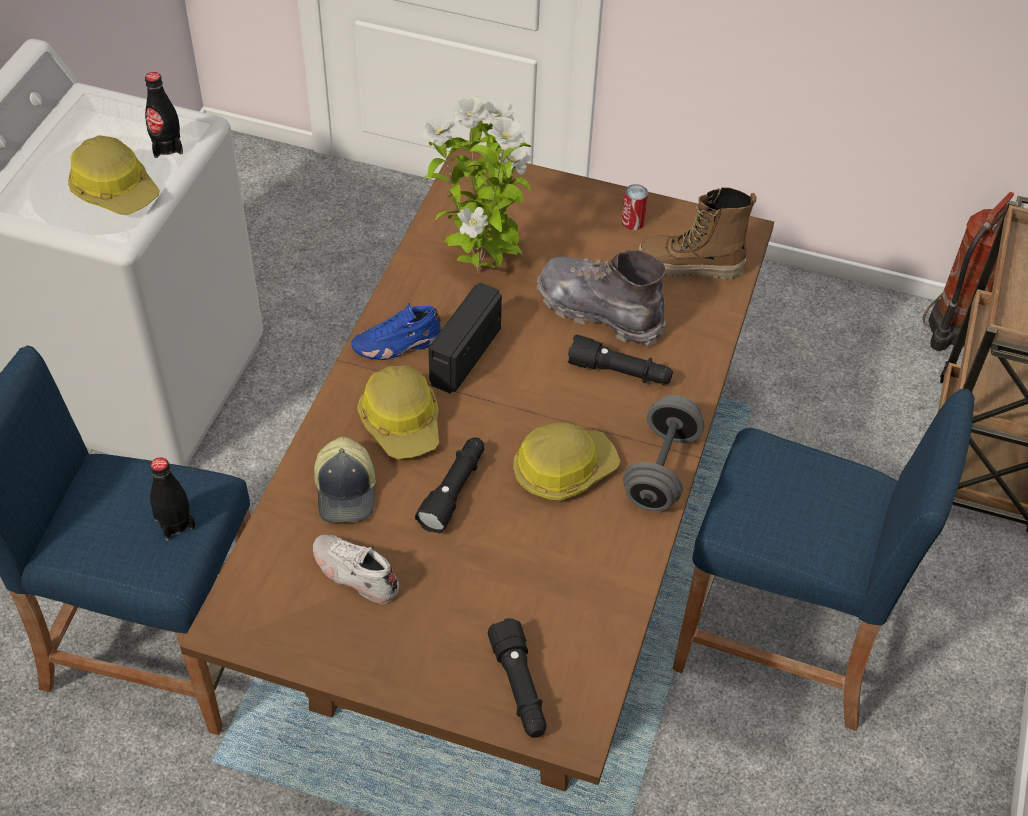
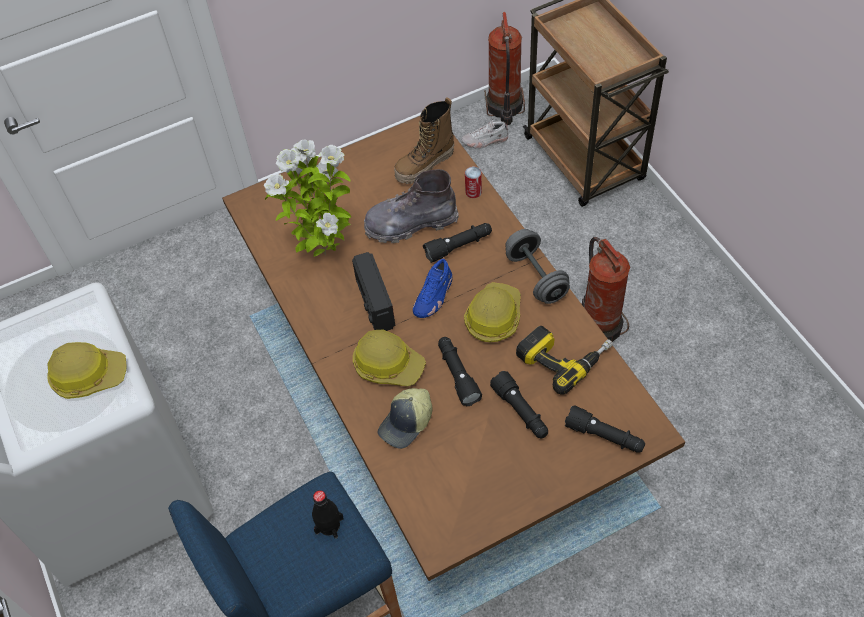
camera: 40 degrees left, 5 degrees up
black bottle [145,72,183,158] -> none
white shoe [313,535,399,604] -> white shoe moved to [462,120,508,149]
cap [314,436,376,522] -> cap turned 90 degrees clockwise [378,388,433,449]
blue shoe [351,303,441,360] -> blue shoe moved to [413,259,453,318]
can [621,184,648,230] -> can moved to [465,166,482,198]
blue stool [673,389,975,731] -> fire extinguisher [582,237,630,342]
none -> black flashlight [490,371,548,439]
none -> power drill [516,326,613,395]

